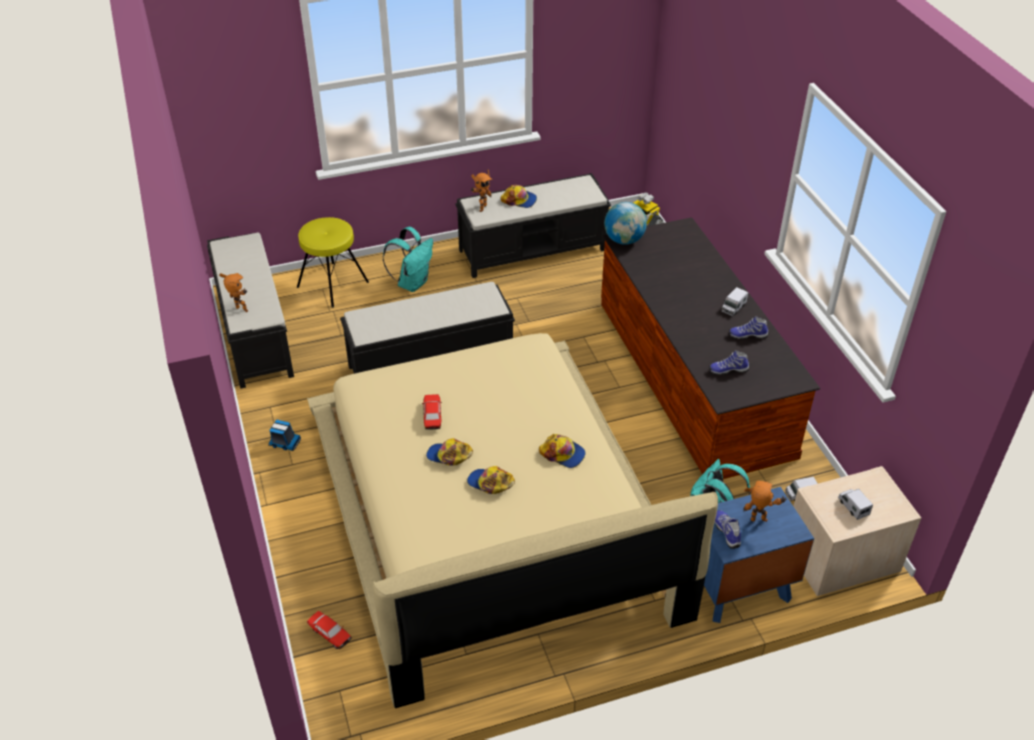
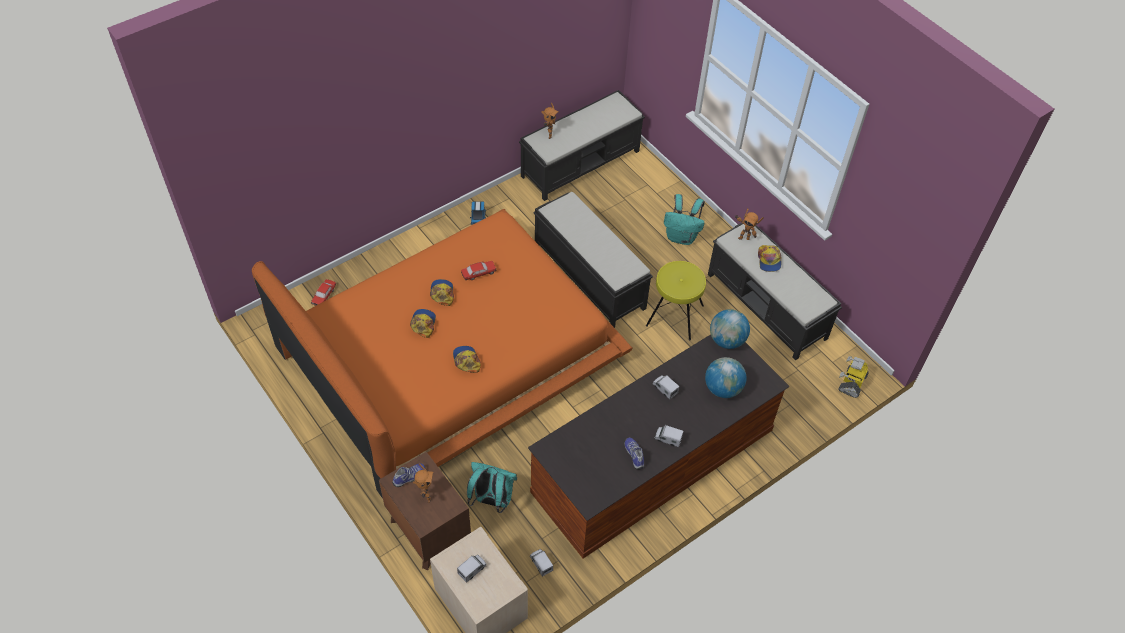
camera: 70 degrees right, 10 degrees up
yellow stool [297,217,369,308] -> yellow stool moved to [646,261,706,340]
beige bed [307,333,718,708] -> orange bed [252,209,633,499]
cap [539,434,585,468] -> cap turned 150 degrees clockwise [453,346,481,373]
blue nightstand [704,487,814,623] -> brown nightstand [379,452,471,570]
shoe [709,350,749,375] -> none
none -> toy truck [653,375,680,400]
none -> globe [705,357,747,398]

